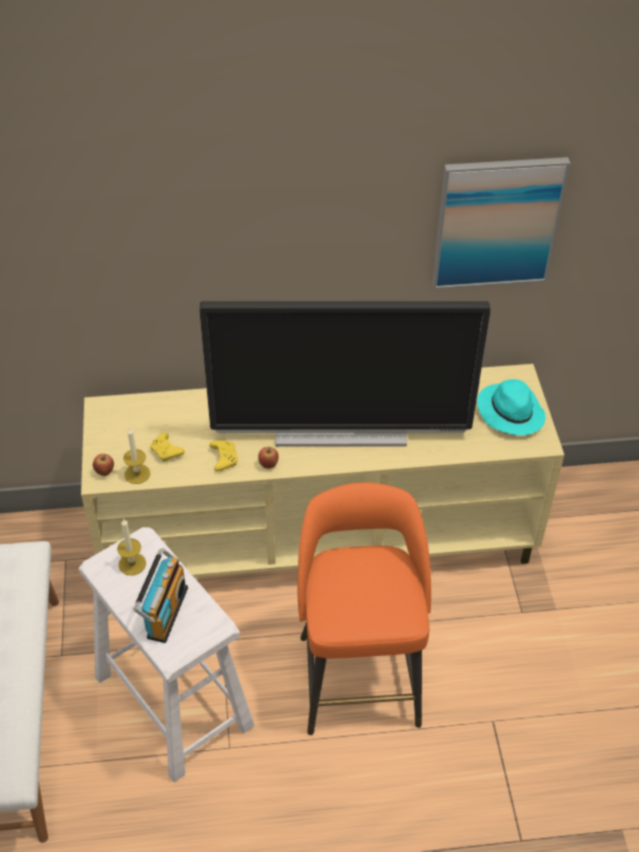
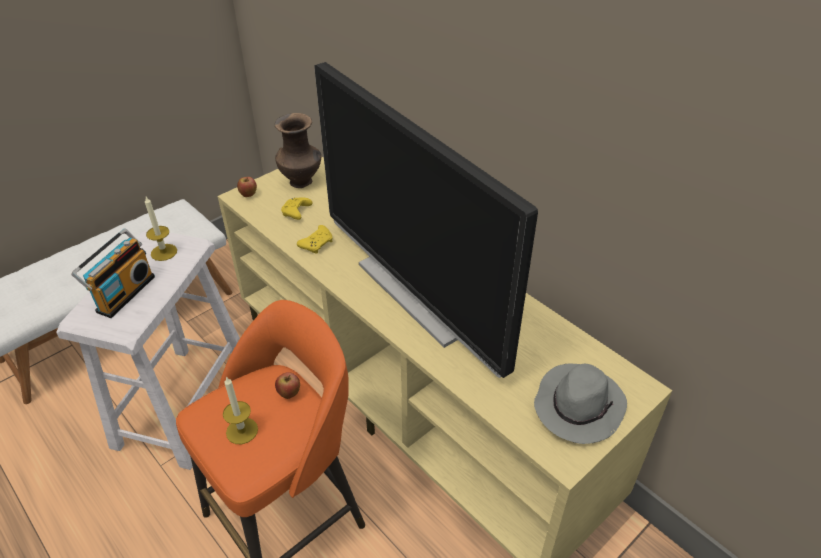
camera: 55 degrees right, 5 degrees down
candle [124,427,150,484] -> candle moved to [223,376,258,444]
radio [133,548,188,643] -> radio turned 45 degrees counterclockwise [71,228,155,318]
apple [258,447,279,469] -> apple moved to [275,372,300,399]
picture [432,157,570,289] -> none
turquoise hat [477,379,546,435] -> grey hat [534,363,627,444]
none -> brown vase [275,113,321,188]

